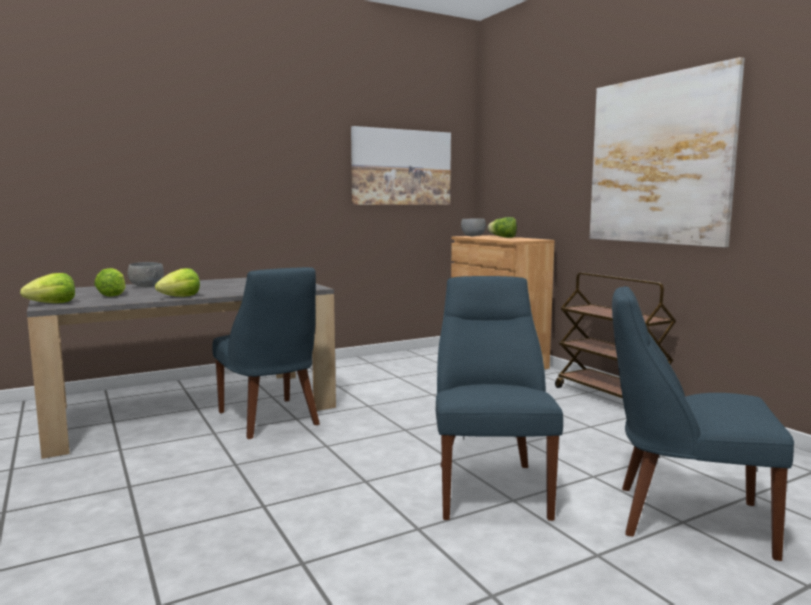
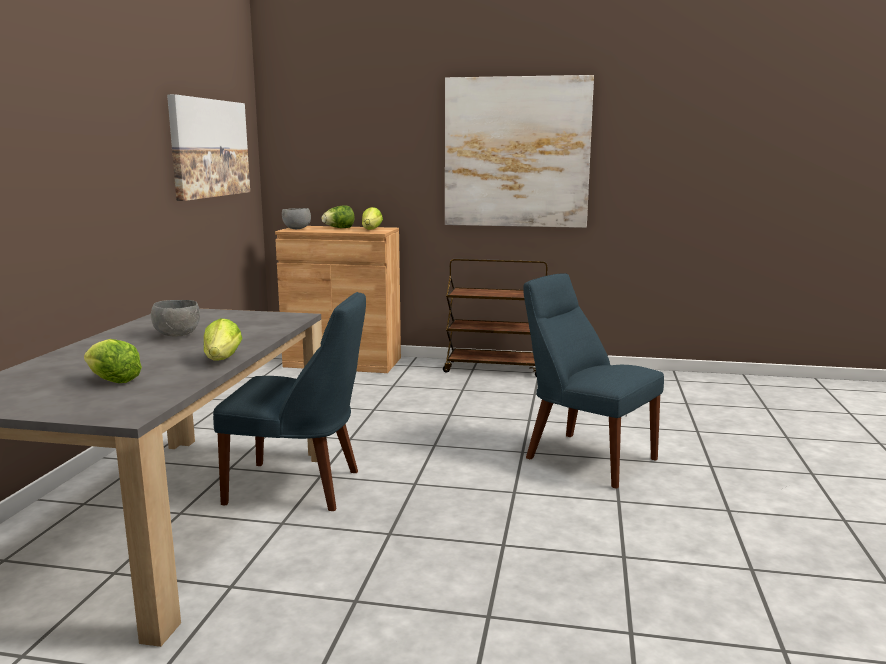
camera: 50 degrees left, 5 degrees up
lettuce [20,273,75,303] -> lettuce moved to [362,207,383,230]
grey bowl [128,262,164,287] -> grey bowl moved to [151,300,200,337]
blue chair [612,286,794,561] -> none

